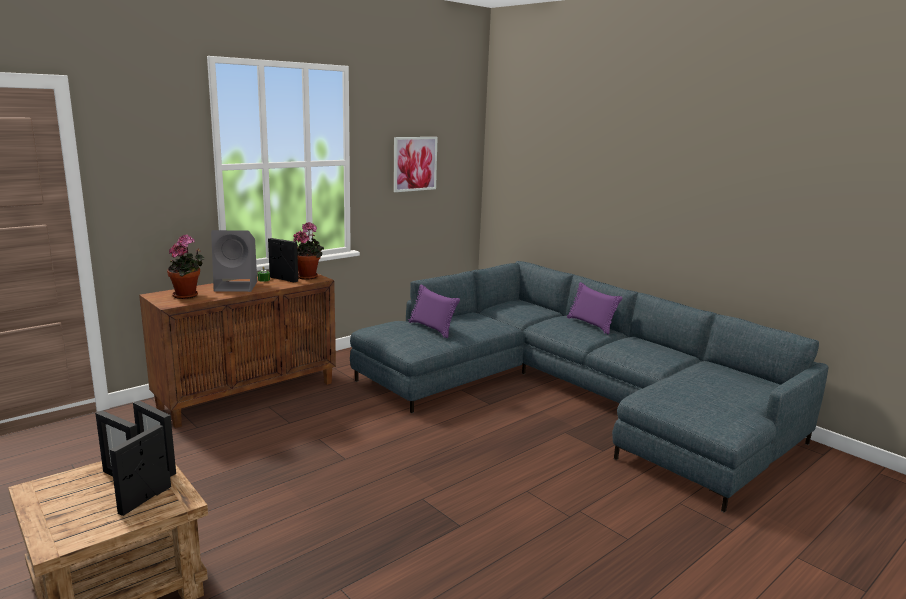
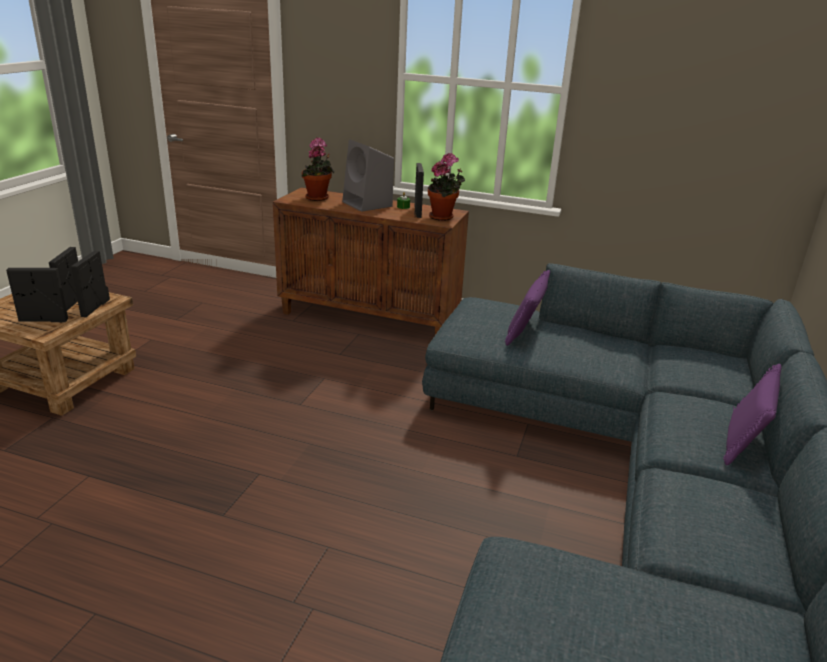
camera: 60 degrees right, 10 degrees up
picture [393,137,438,192] -> none

